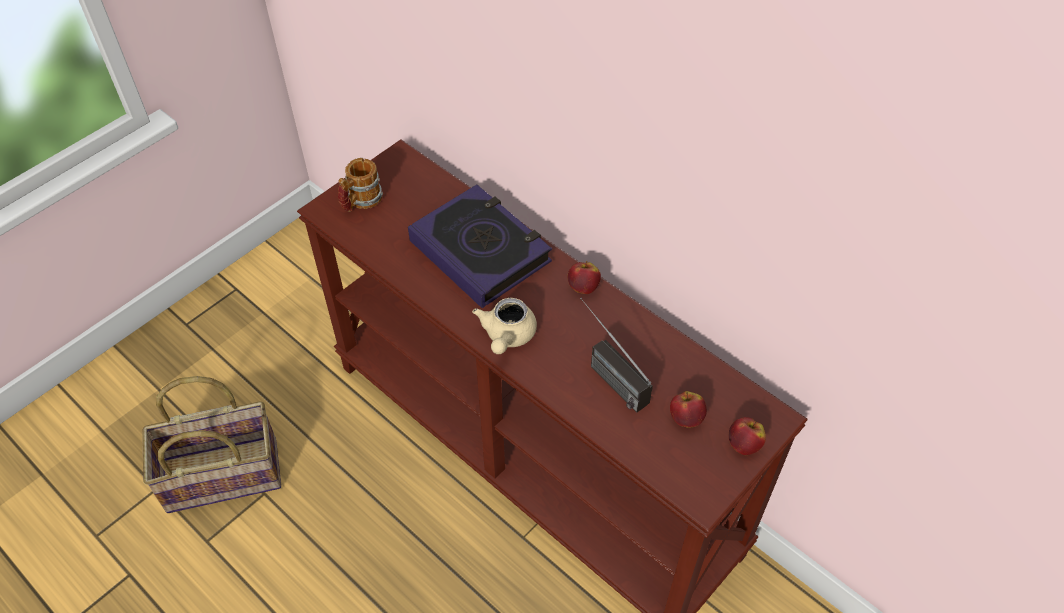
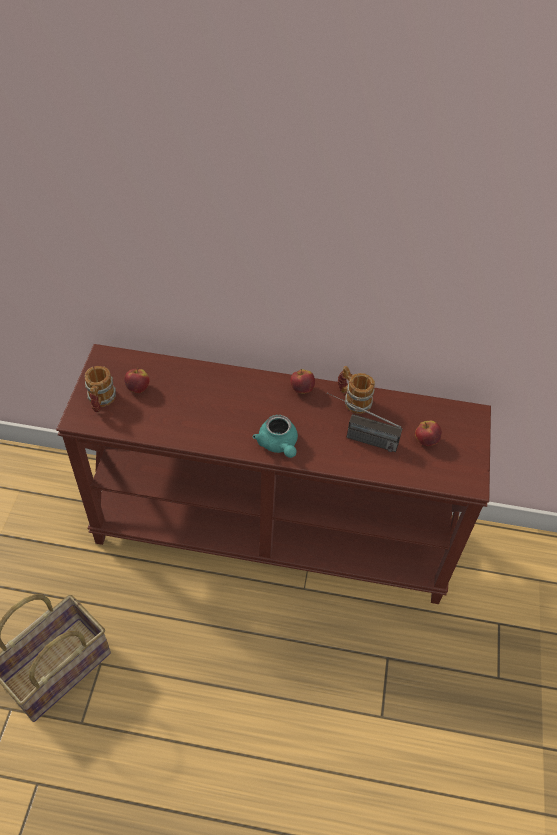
camera: 35 degrees left, 0 degrees up
book [408,184,552,308] -> none
beige teapot [472,298,537,354] -> turquoise teapot [253,415,298,458]
apple [729,417,766,455] -> apple moved to [124,368,150,393]
none -> mug [338,366,375,414]

